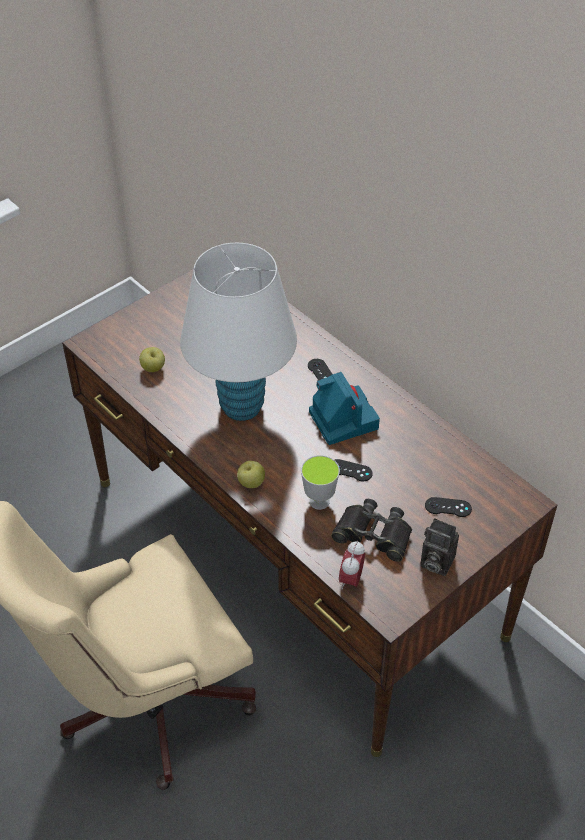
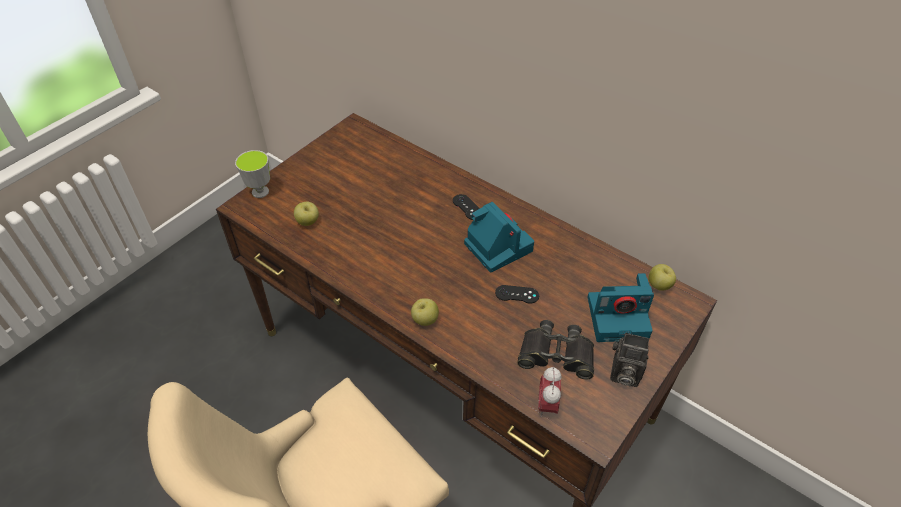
camera: 10 degrees left, 0 degrees up
white table lamp [180,243,297,421] -> none
cup [301,455,340,510] -> cup moved to [235,150,270,198]
black game controller [425,497,472,517] -> camera [588,273,654,342]
none -> apple [648,264,676,291]

